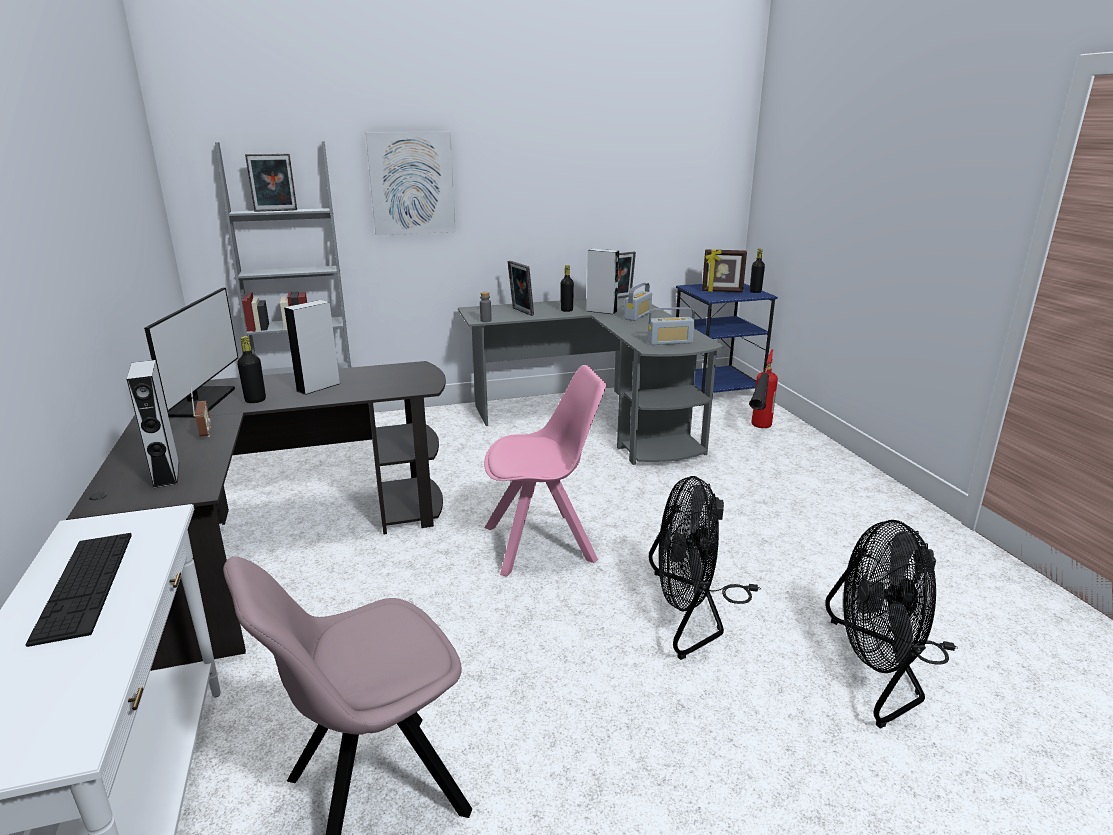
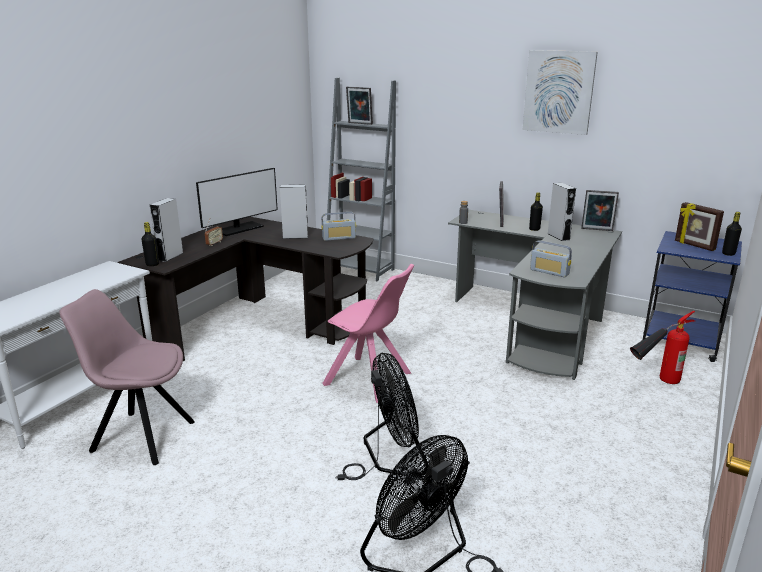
camera: 45 degrees right, 0 degrees up
keyboard [25,533,132,647] -> none
black bottle [237,336,266,403] -> black bottle moved to [141,222,159,266]
picture [366,132,456,235] -> picture moved to [523,50,598,135]
radio [624,283,652,321] -> radio moved to [321,212,356,241]
black fan [649,476,761,660] -> black fan turned 120 degrees clockwise [335,353,428,480]

